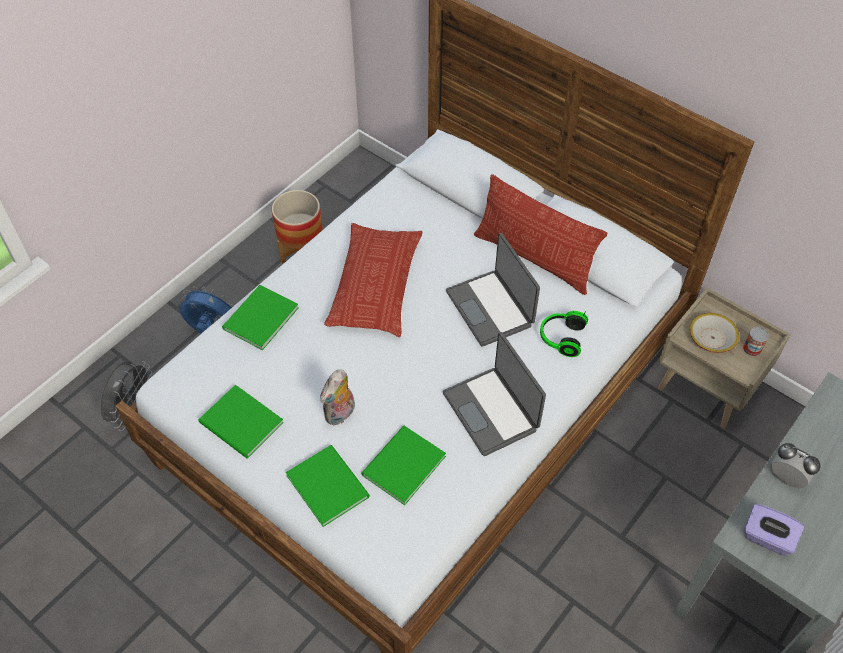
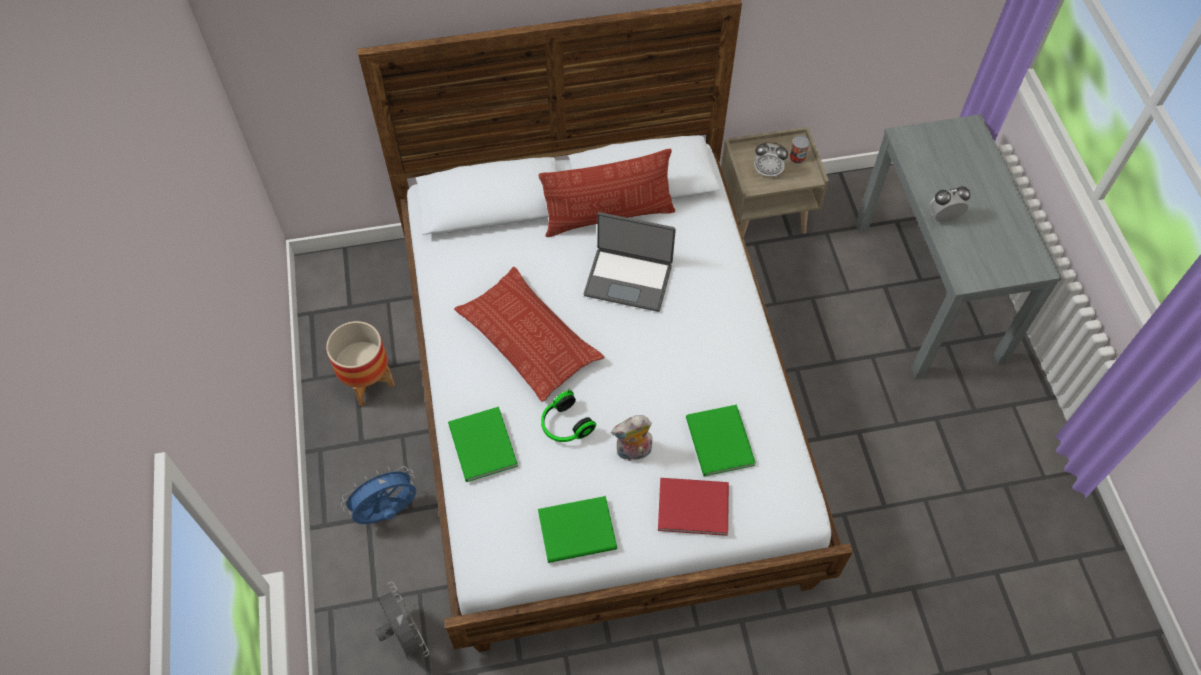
camera: 50 degrees left, 5 degrees up
green book [286,445,370,527] -> red book [658,478,729,536]
plush toy [320,369,355,425] -> plush toy turned 90 degrees clockwise [611,415,652,461]
laptop [443,332,546,456] -> none
headphones [540,311,588,357] -> headphones moved to [541,388,596,442]
bowl [689,313,739,353] -> alarm clock [754,142,788,177]
purple tissue box [744,504,804,556] -> none

